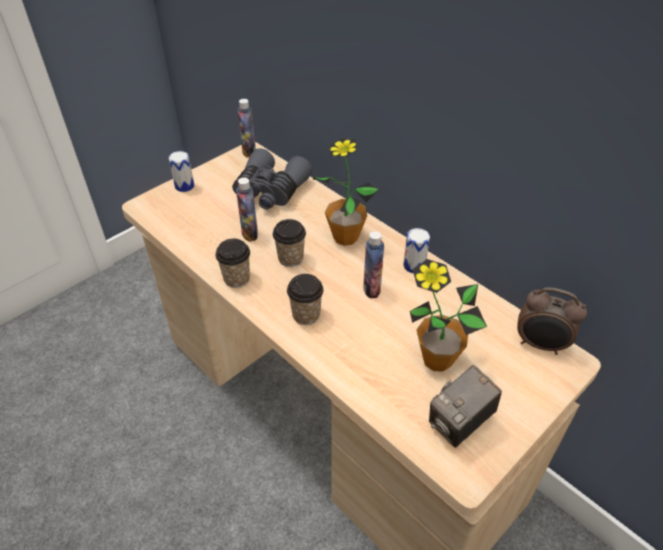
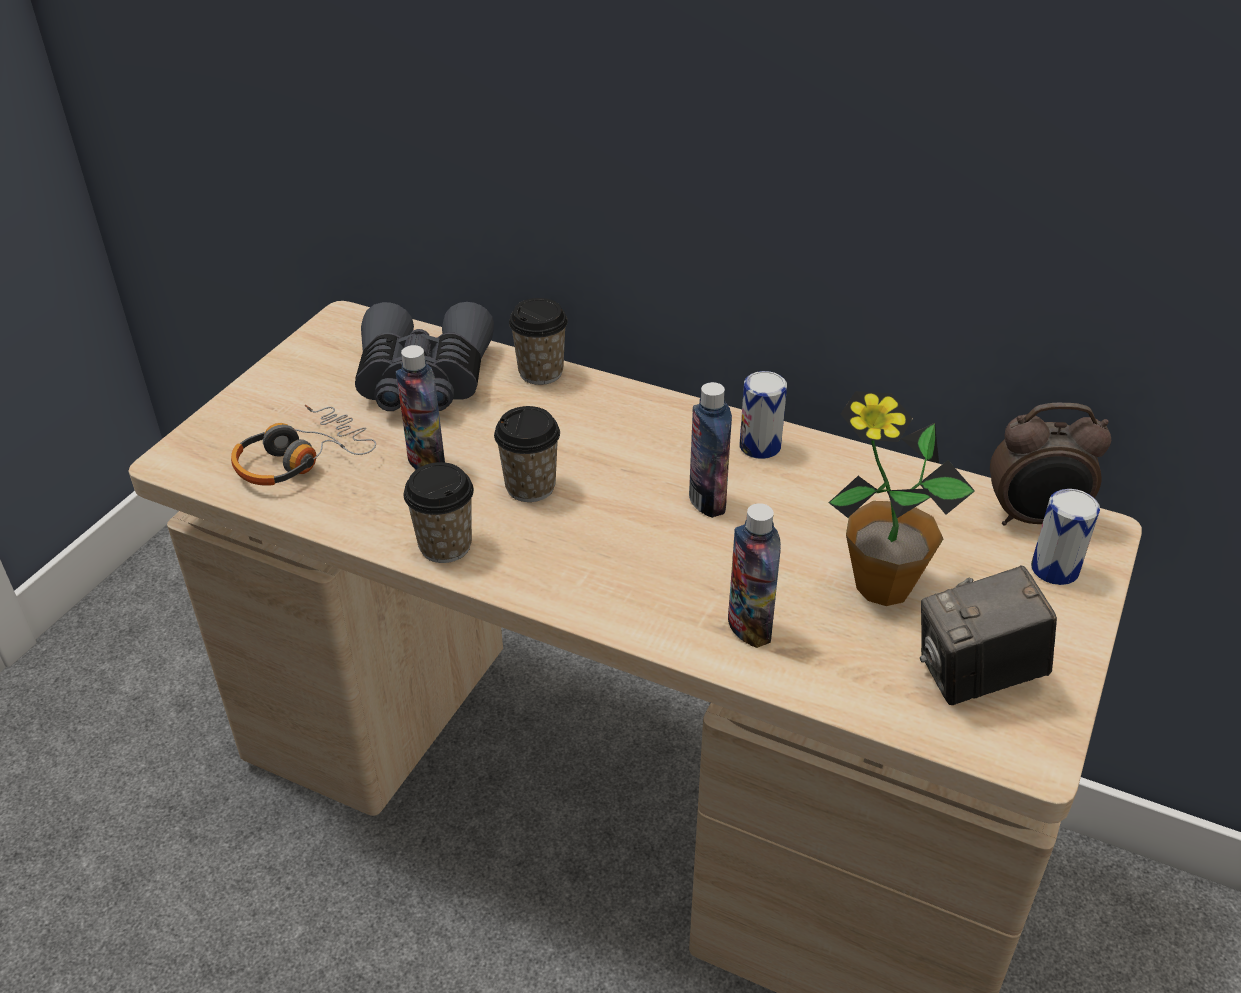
camera: 20 degrees left, 5 degrees down
can [168,151,194,192] -> can moved to [1031,489,1100,585]
bottle [237,99,256,158] -> bottle moved to [728,503,781,648]
cup [287,274,323,325] -> cup moved to [509,298,568,385]
potted plant [313,138,379,246] -> none
camera [429,365,502,448] -> camera turned 45 degrees clockwise [920,565,1057,705]
none -> headphones [231,404,376,486]

